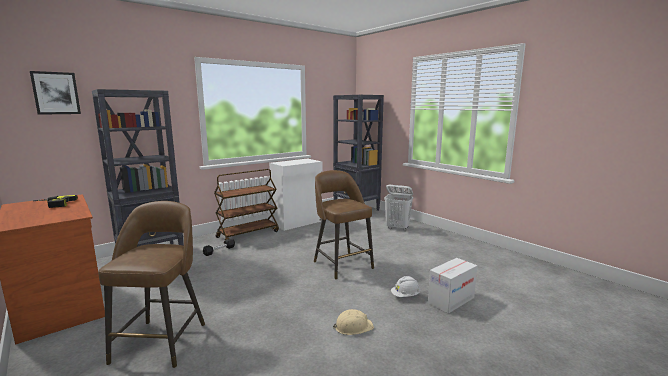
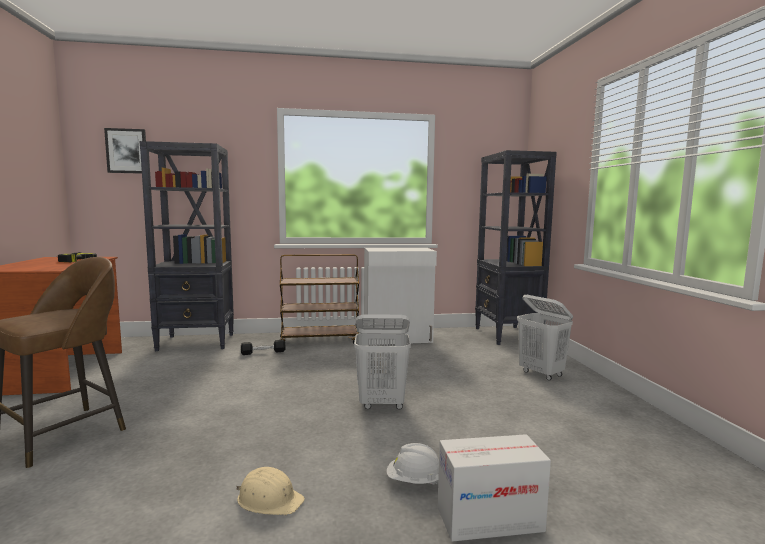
camera: 30 degrees right, 5 degrees down
brown stool [314,170,374,279] -> white laundry basket [354,314,411,410]

